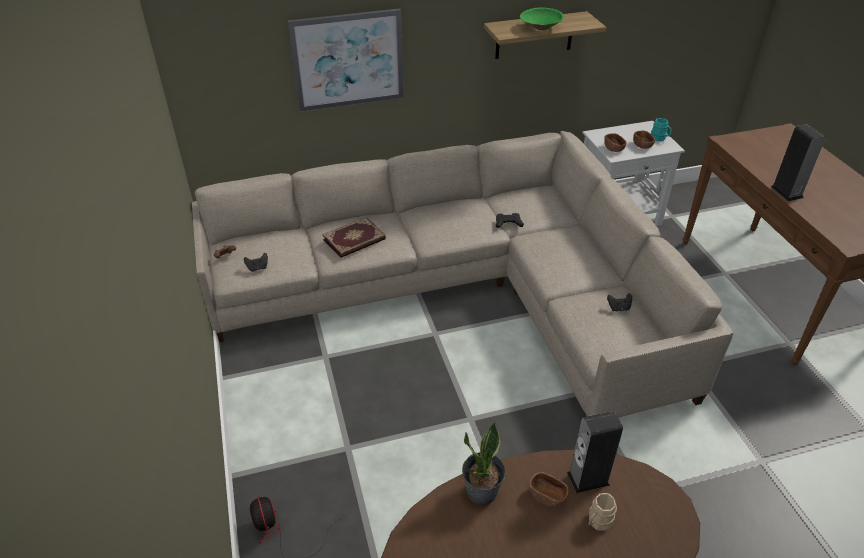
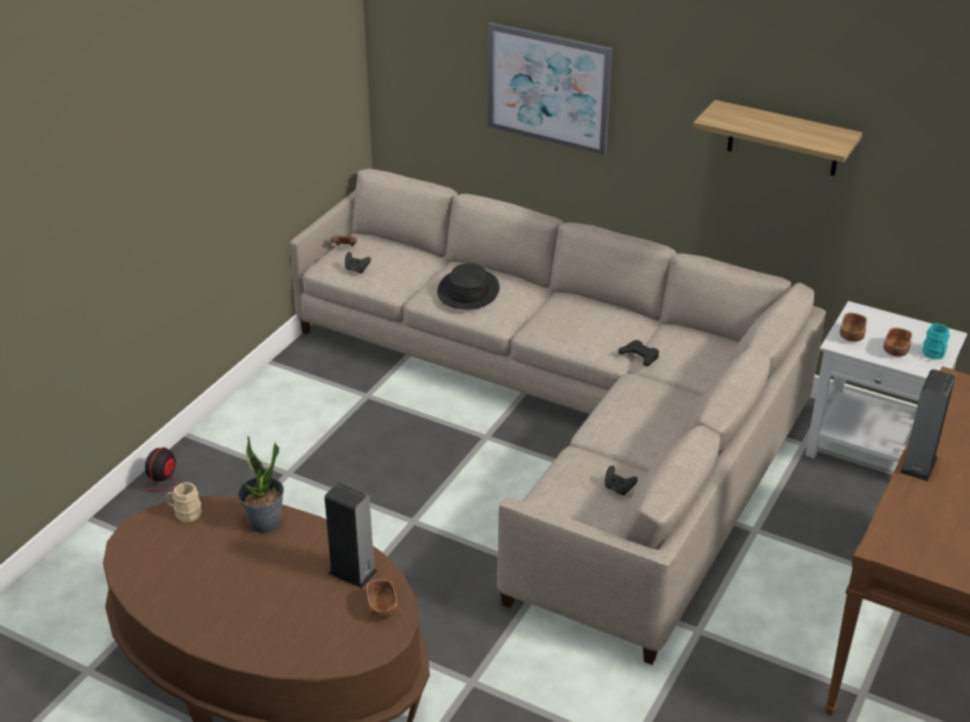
camera: 45 degrees right, 5 degrees down
book [322,217,386,258] -> black hat [437,263,500,310]
green bowl [520,7,564,30] -> none
brown bowl [529,472,569,507] -> brown bowl moved to [366,579,398,619]
beige mug [589,493,617,530] -> beige mug moved to [166,482,202,522]

